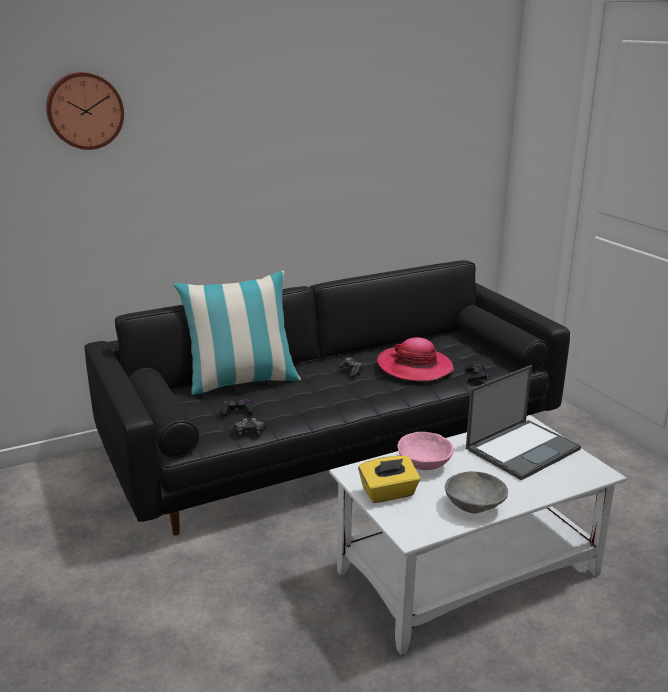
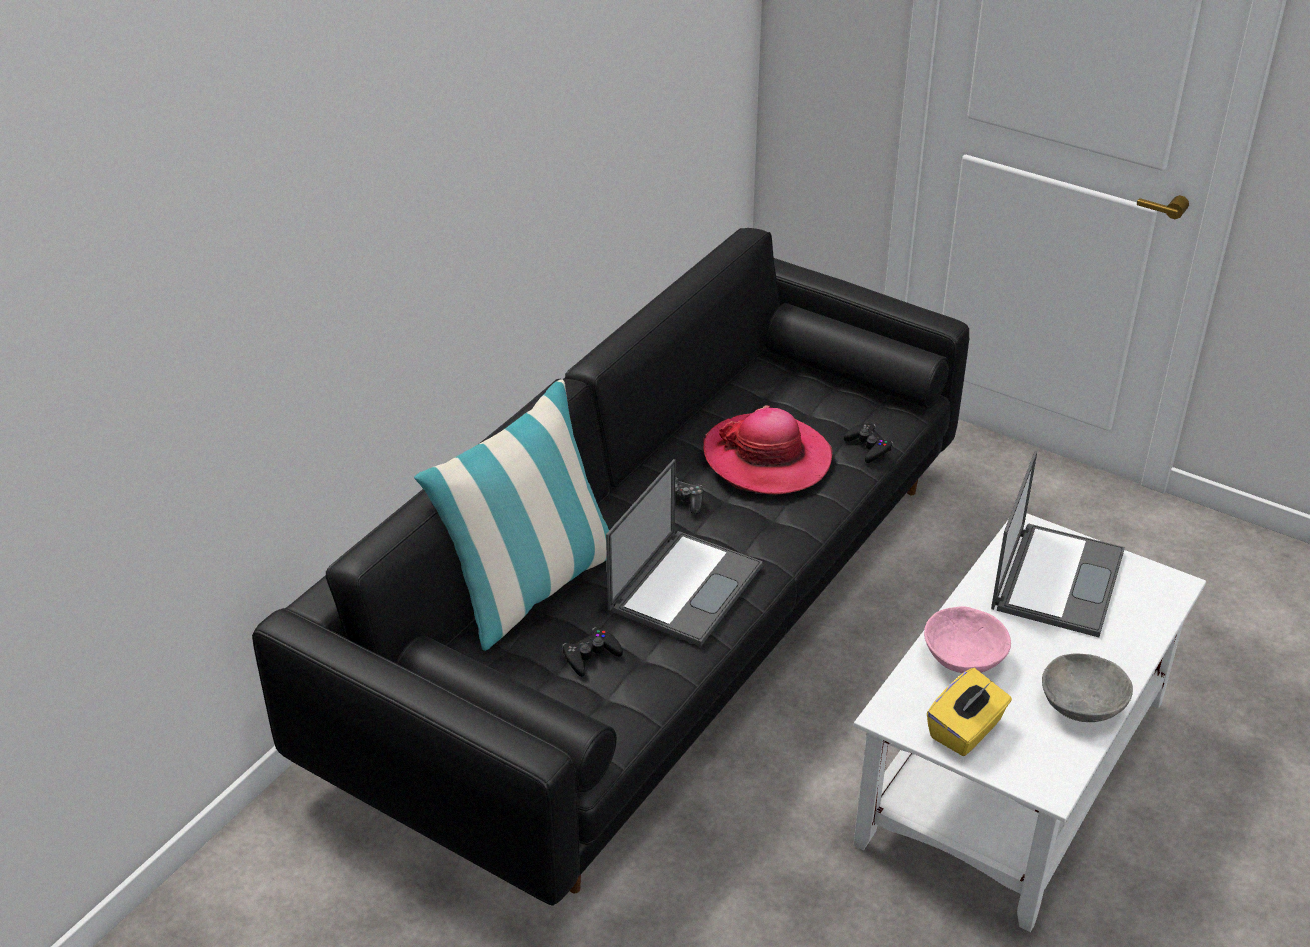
camera: 30 degrees left, 15 degrees up
wall clock [46,72,124,150] -> none
game controller [233,418,267,435] -> none
none -> laptop [606,459,763,646]

